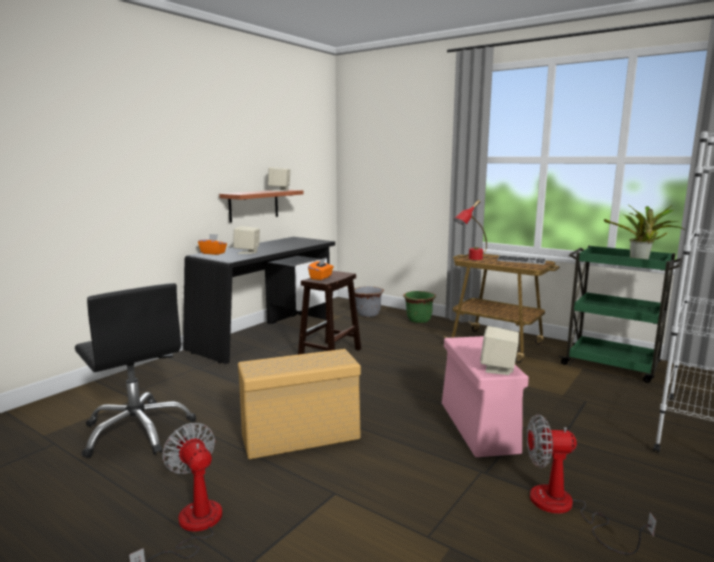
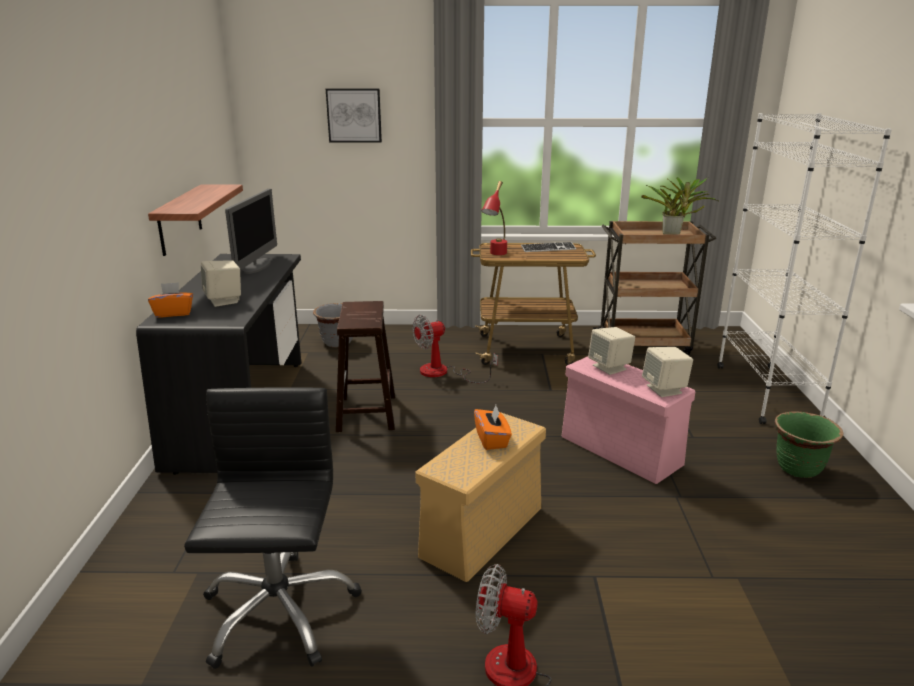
camera: 35 degrees left, 10 degrees up
black office chair [75,283,196,458] -> black office chair turned 105 degrees counterclockwise [184,387,362,669]
beige speaker [268,167,290,191] -> beige speaker moved to [588,327,635,375]
orange tissue box [308,258,334,280] -> orange tissue box moved to [474,405,512,450]
green planter [403,291,436,323] -> green planter moved to [775,411,843,478]
fan [527,414,656,555] -> fan moved to [412,315,498,383]
green cart [558,246,684,383] -> brown cart [593,221,716,355]
none -> monitor [225,189,277,274]
none -> picture [326,88,382,142]

